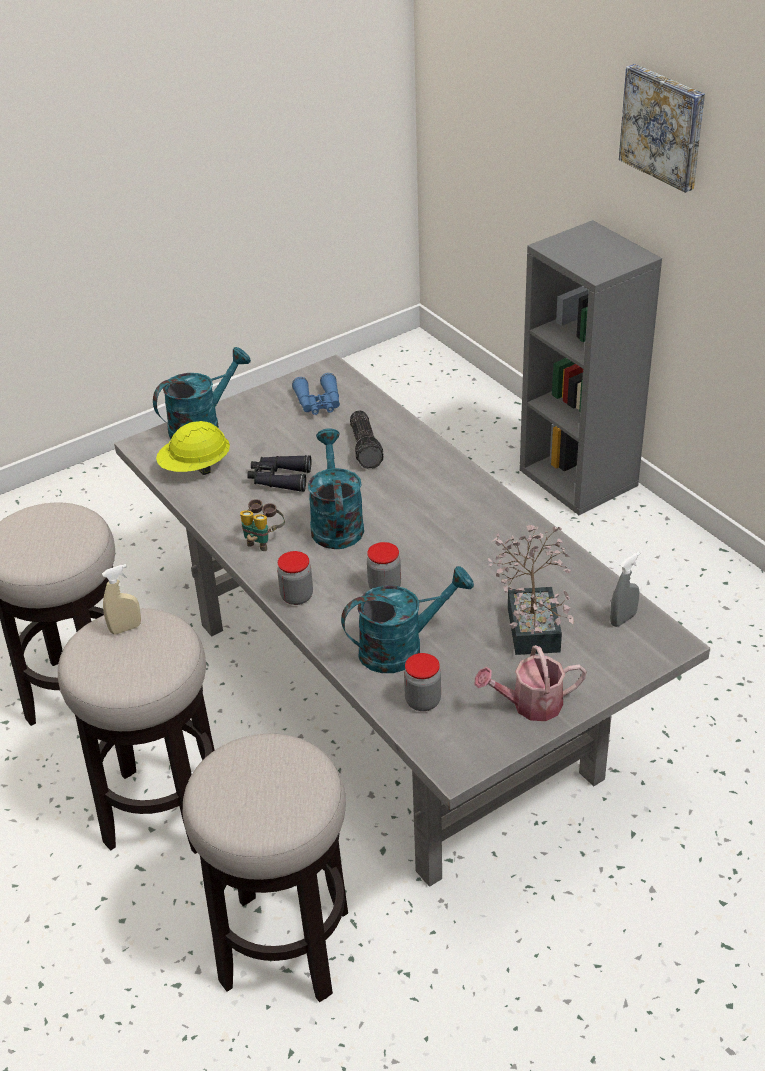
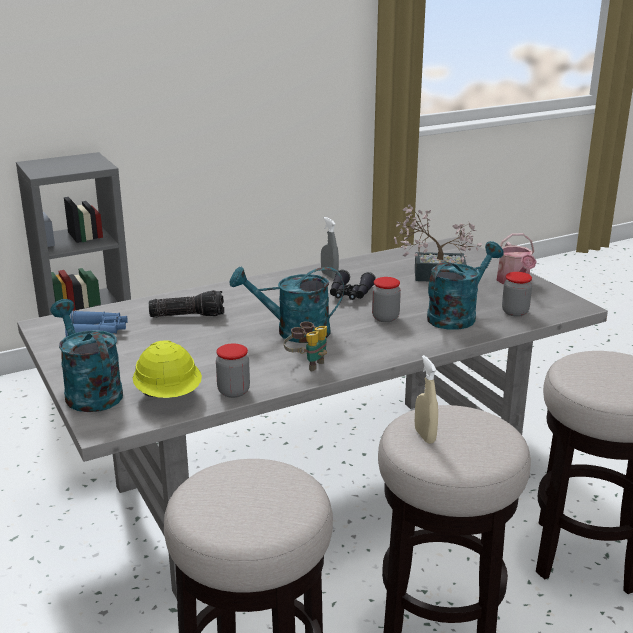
camera: 85 degrees left, 15 degrees down
black binoculars [247,455,311,492] -> black binoculars moved to [330,270,376,300]
jar [277,551,313,605] -> jar moved to [216,343,250,398]
turquoise watering can [341,566,474,673] -> turquoise watering can turned 60 degrees clockwise [427,241,504,330]
grey spray bottle [610,552,640,627] -> grey spray bottle moved to [321,217,339,279]
picture [619,64,705,193] -> none

